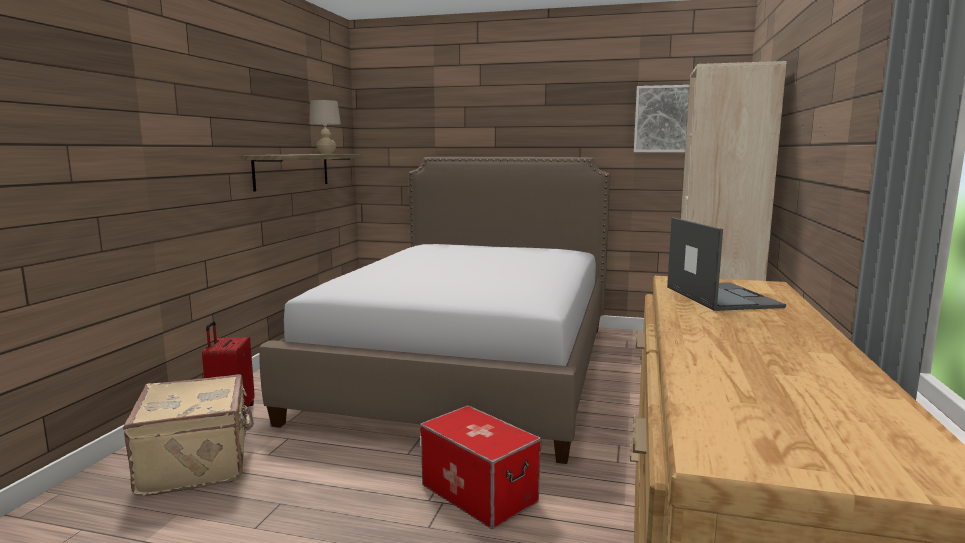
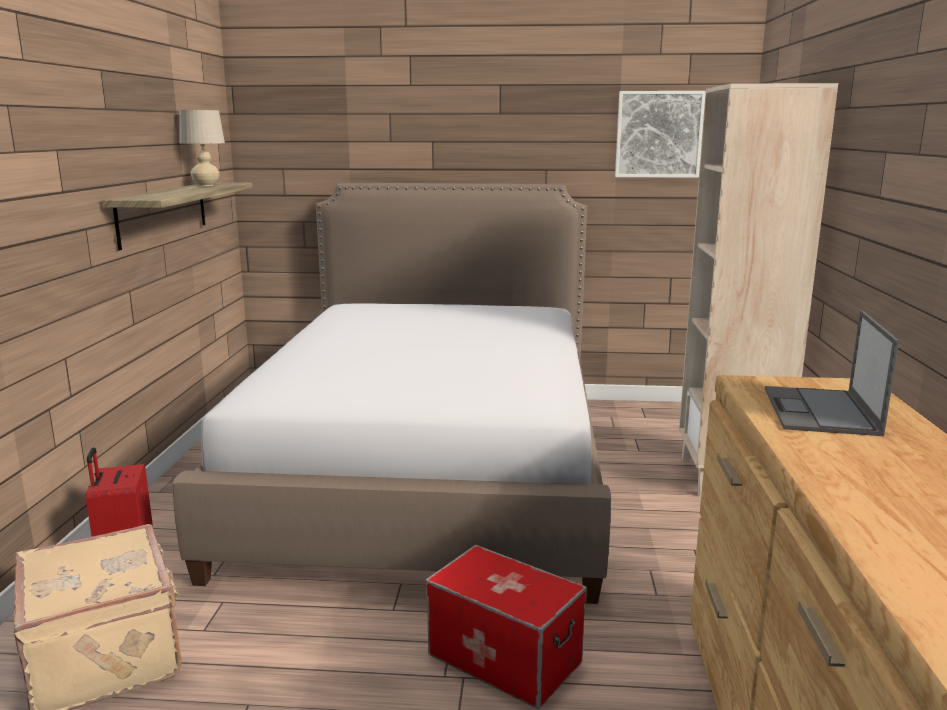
camera: 10 degrees left, 5 degrees up
laptop [667,218,786,311] -> laptop turned 150 degrees counterclockwise [765,311,899,436]

